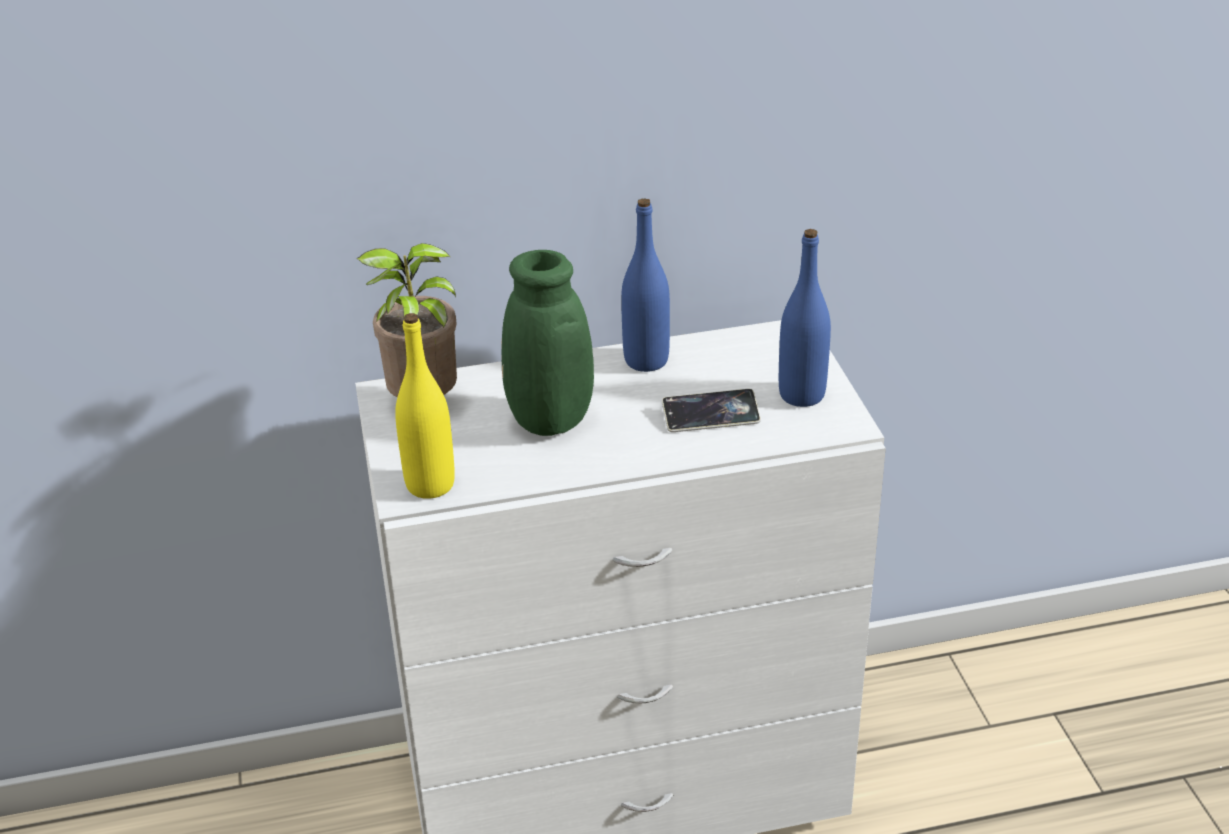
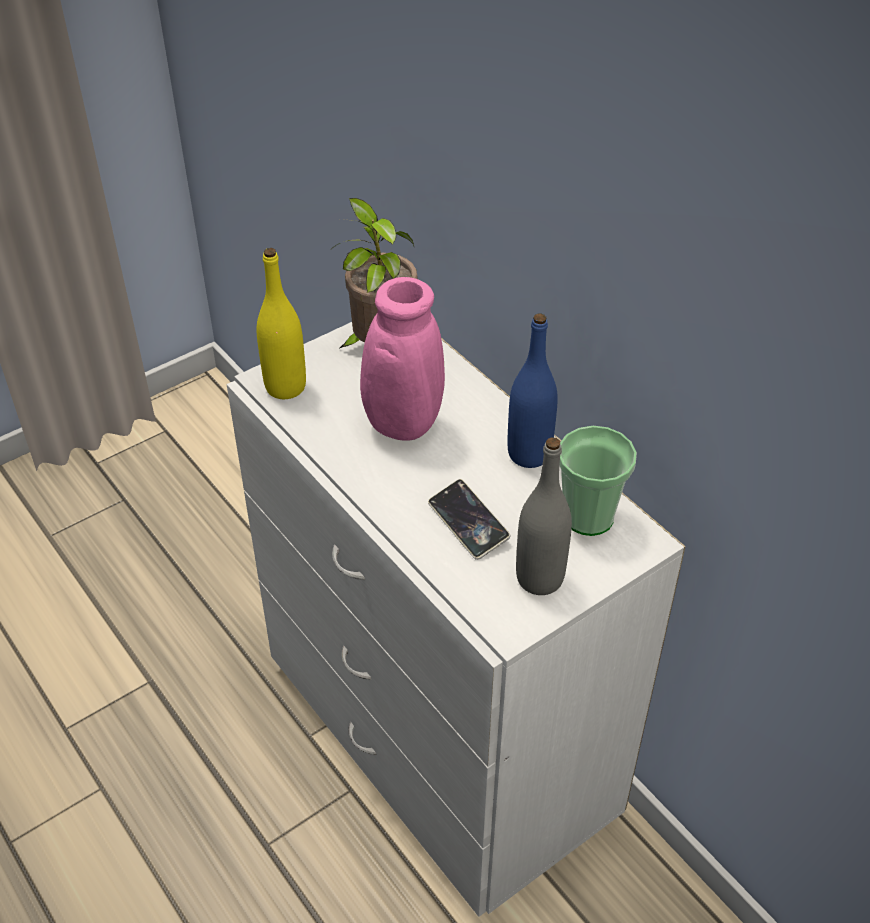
camera: 65 degrees right, 10 degrees up
green vase [502,250,594,436] -> pink vase [276,277,445,441]
blue bottle [779,229,831,407] -> grey bottle [516,437,572,595]
none -> cup [559,426,637,536]

